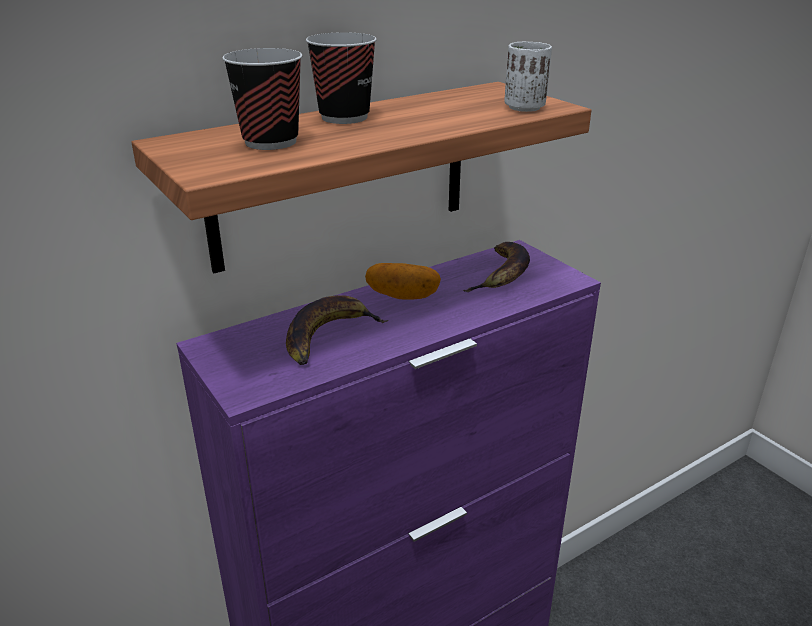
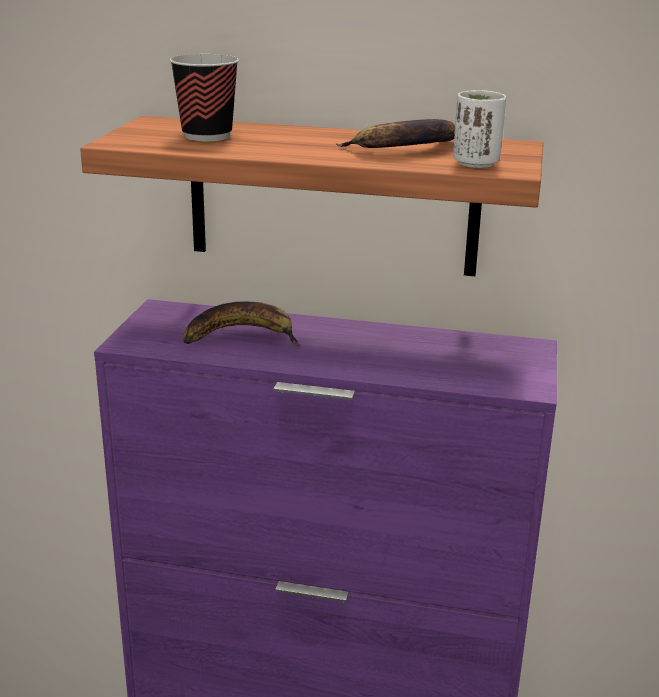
camera: 45 degrees right, 5 degrees down
cup [306,32,377,124] -> none
potato [365,263,441,300] -> none
banana [463,242,530,292] -> banana moved to [336,119,455,148]

